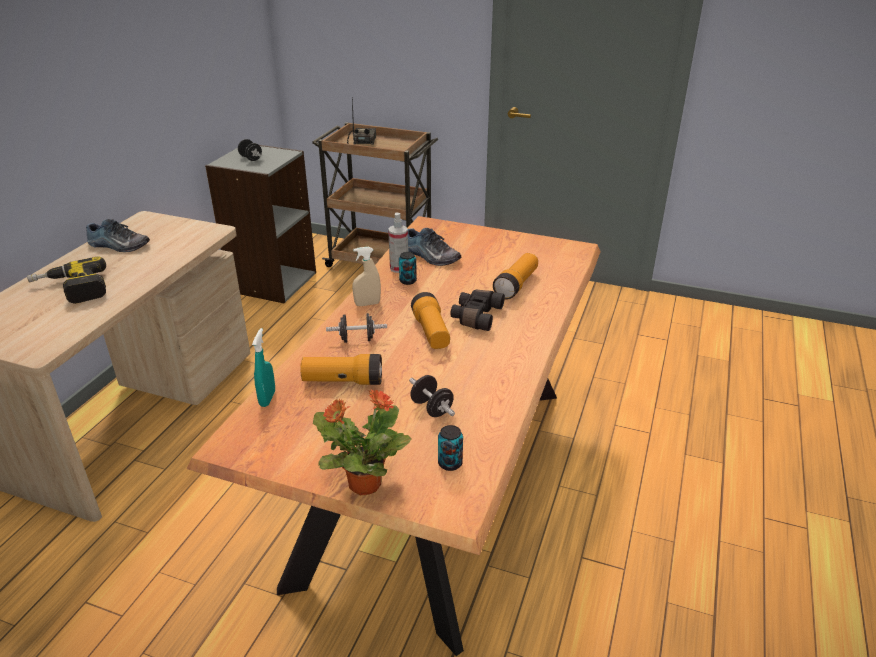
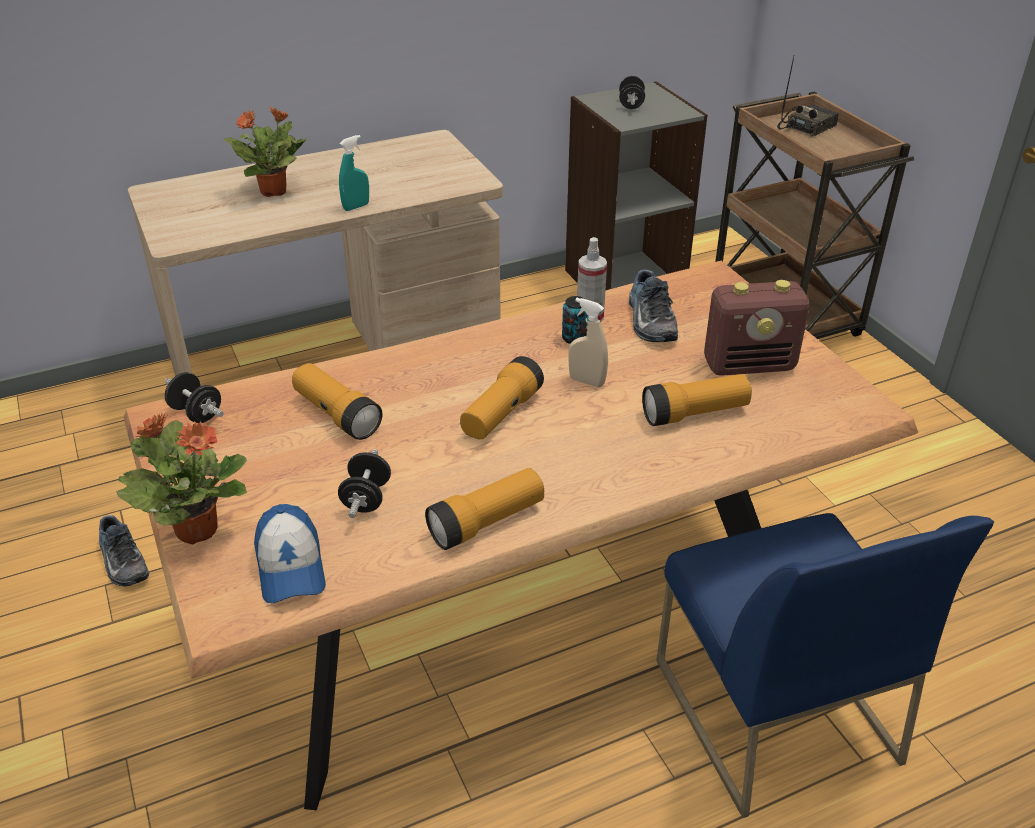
camera: 45 degrees right, 5 degrees up
power drill [27,256,106,304] -> potted plant [224,107,307,197]
shoe [86,219,150,252] -> shoe moved to [99,515,149,586]
turquoise spray bottle [252,328,275,407] -> turquoise spray bottle moved to [339,135,369,211]
black dumbbell [326,313,387,343] -> black dumbbell moved to [165,372,224,423]
beige spray bottle [352,247,381,306] -> beige spray bottle moved to [569,298,608,387]
can [438,425,463,471] -> cap [254,504,326,603]
black binoculars [450,290,505,331] -> none
none -> flashlight [425,468,544,550]
none -> blue chair [656,513,994,818]
none -> radio [704,280,810,376]

